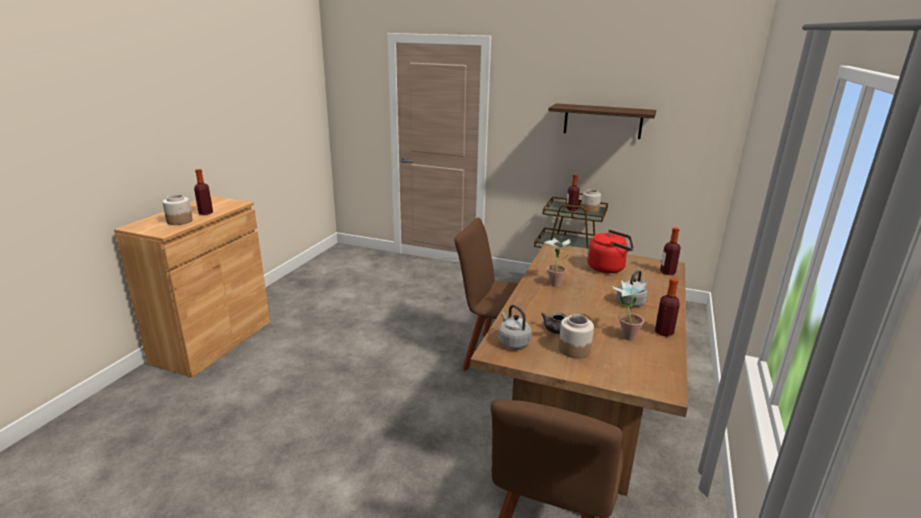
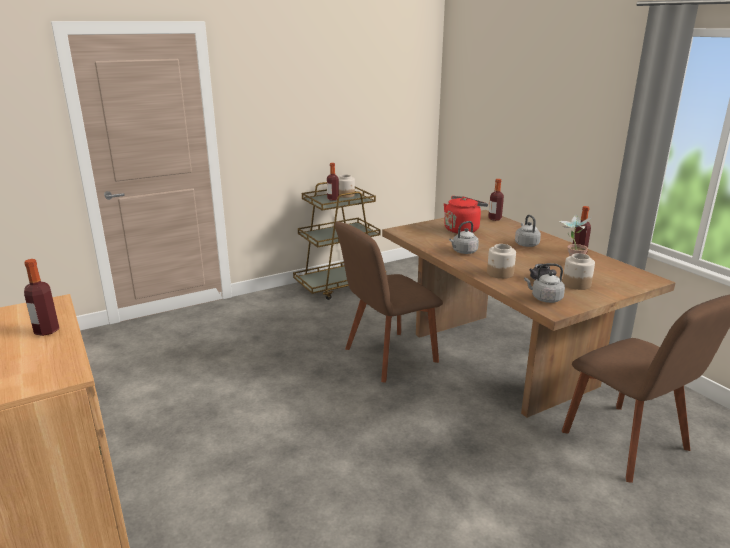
camera: 50 degrees left, 0 degrees up
jar [162,194,193,225] -> jar moved to [487,244,516,279]
potted plant [544,236,574,287] -> grey kettle [449,221,479,254]
shelf [548,103,656,139] -> none

